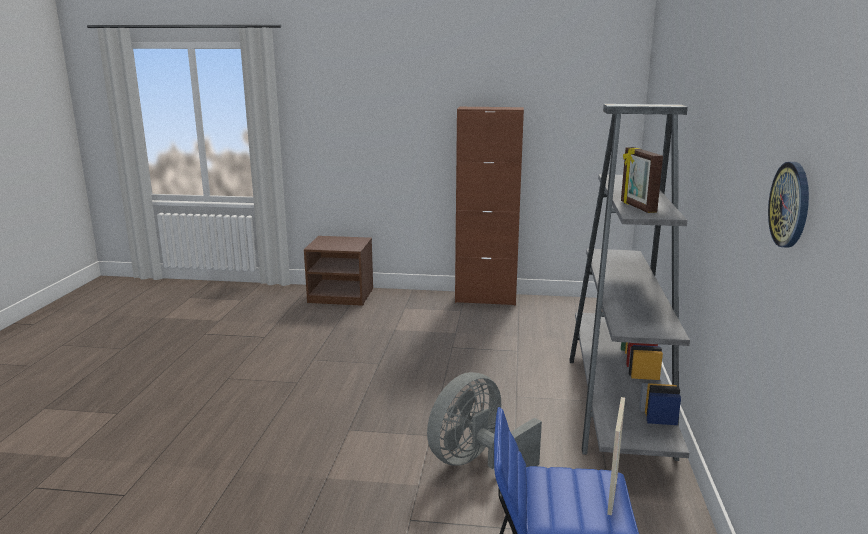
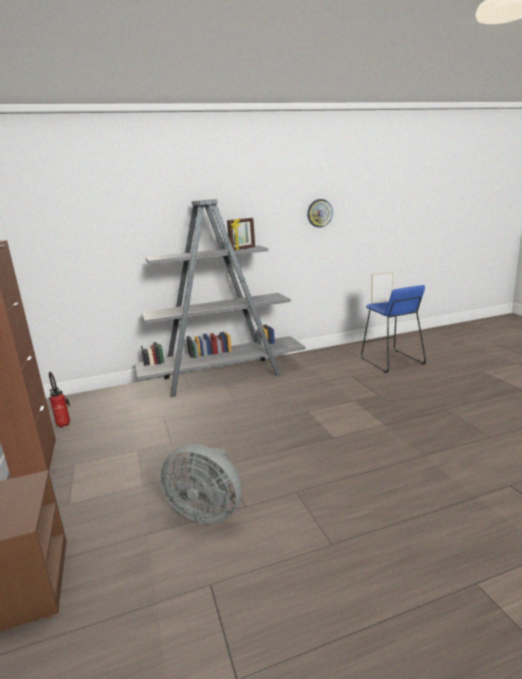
camera: 115 degrees left, 0 degrees up
grey fan [427,372,542,469] -> grey fan moved to [160,444,241,524]
none -> fire extinguisher [49,372,70,428]

